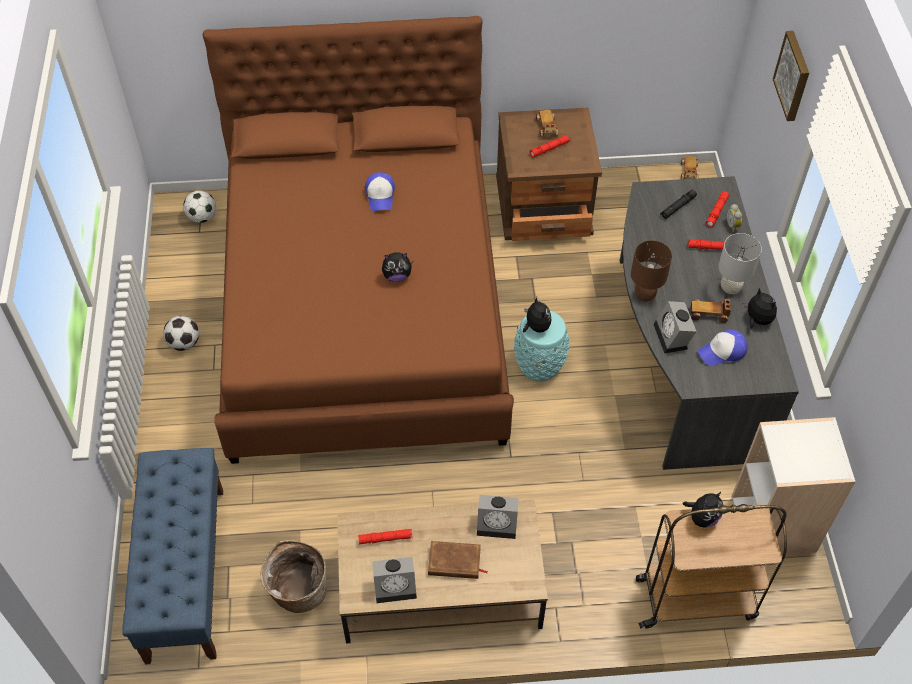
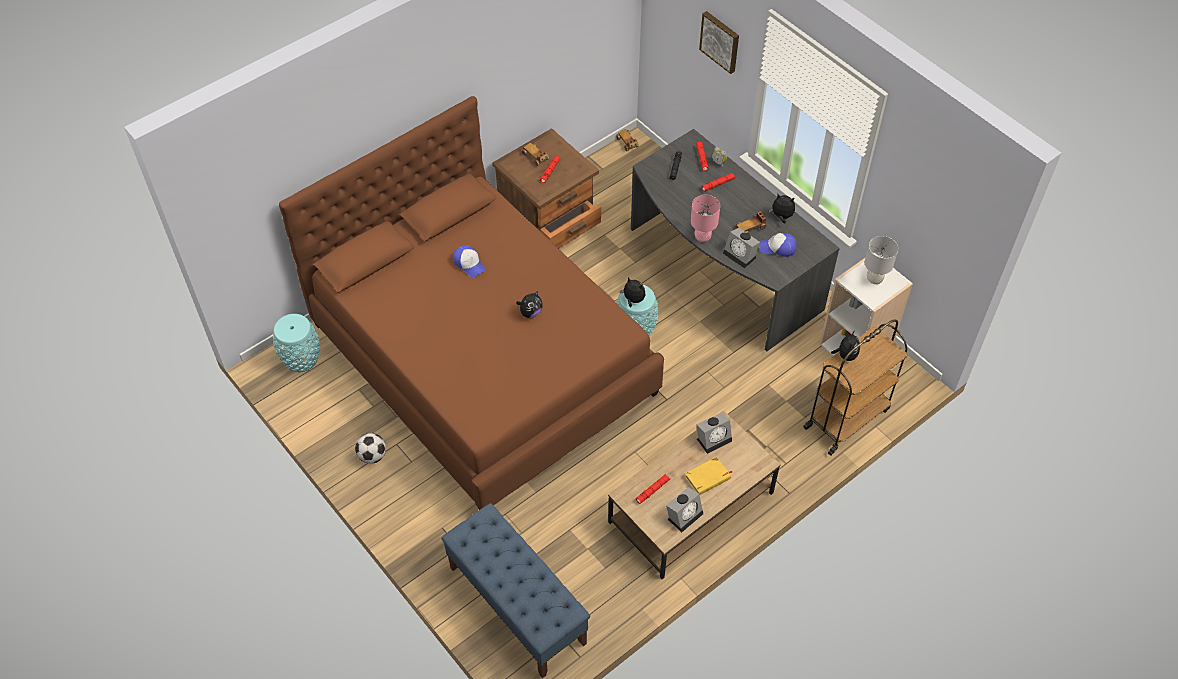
camera: 35 degrees left, 0 degrees up
football [183,191,216,223] -> turquoise stool [273,314,320,372]
basket [260,540,327,613] -> none
brown book [428,541,488,579] -> yellow book [685,457,732,495]
brown table lamp [631,240,672,302] -> pink table lamp [691,195,720,242]
cap [698,329,748,366] -> cap turned 60 degrees clockwise [759,233,797,257]
grey table lamp [718,233,762,294] -> grey table lamp moved to [865,236,898,284]

